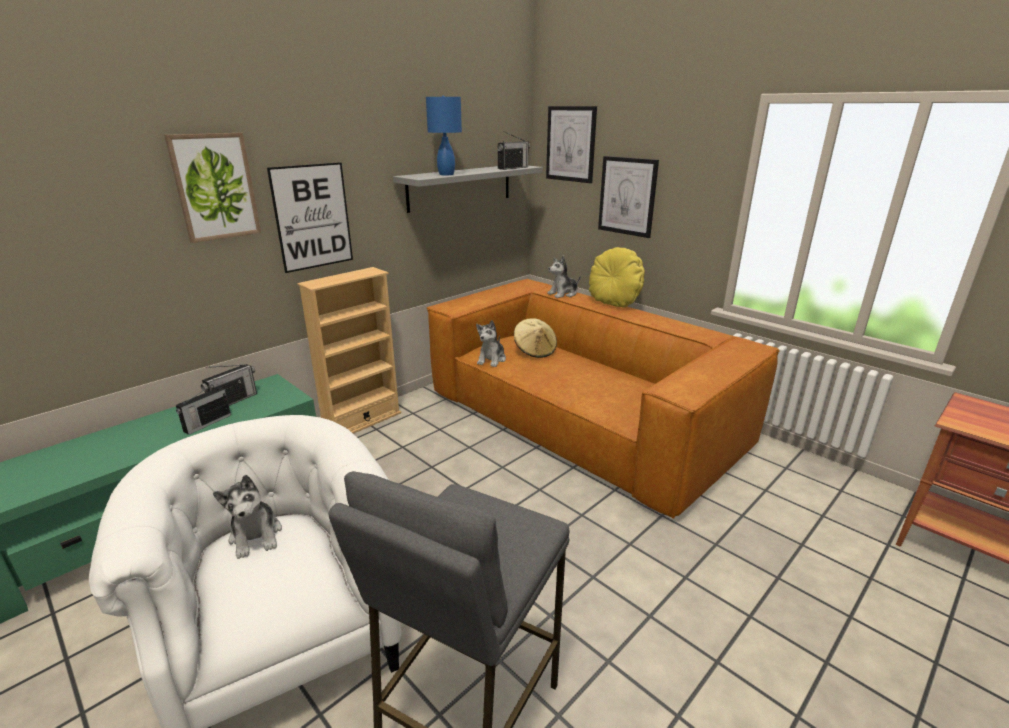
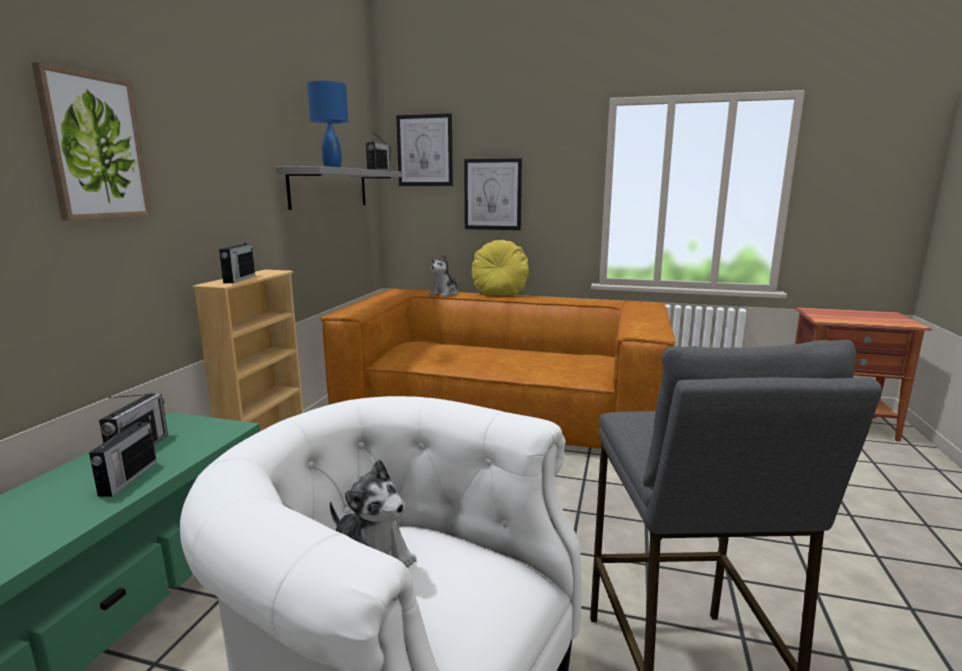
camera: 30 degrees left, 10 degrees down
picture [267,162,353,273] -> none
plush toy [476,320,506,367] -> none
beige hat [514,318,557,358] -> none
none -> radio [219,235,255,283]

